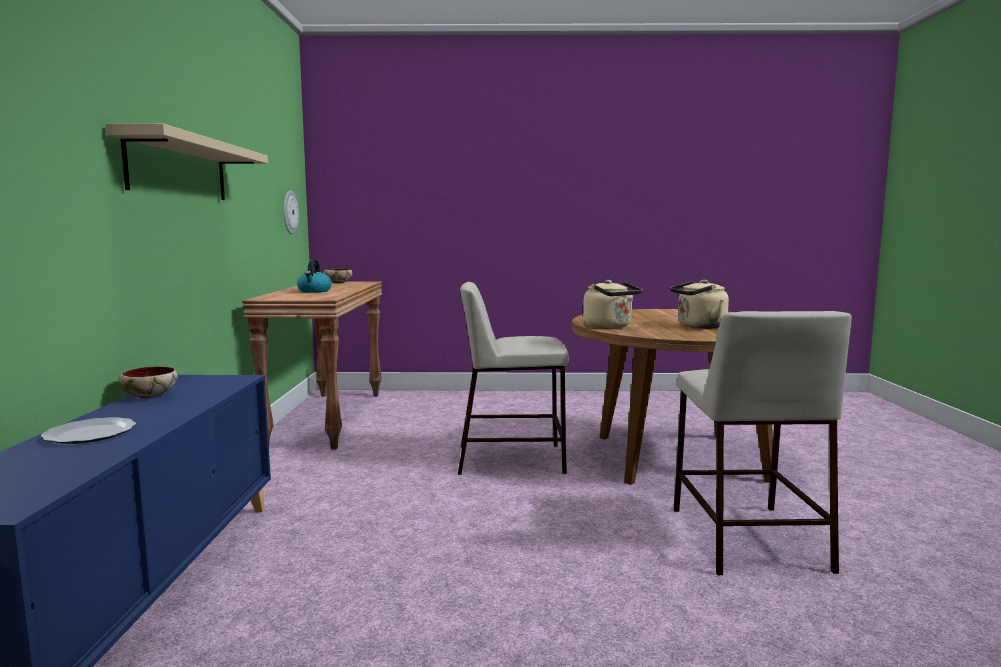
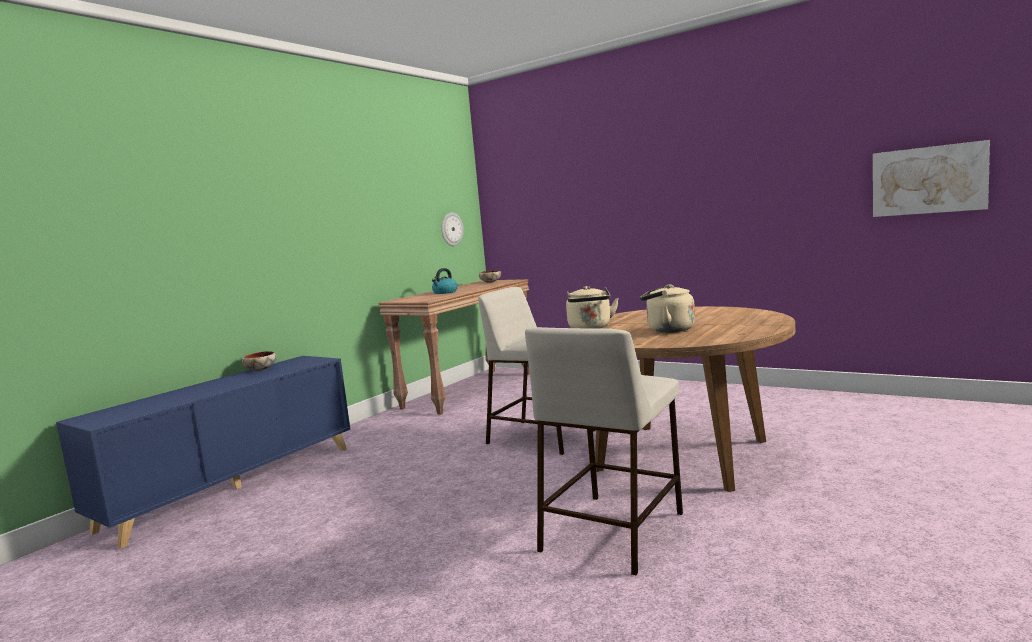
camera: 35 degrees right, 0 degrees up
plate [41,417,136,444] -> none
beige shelf [106,123,268,200] -> none
none -> picture [873,140,990,217]

